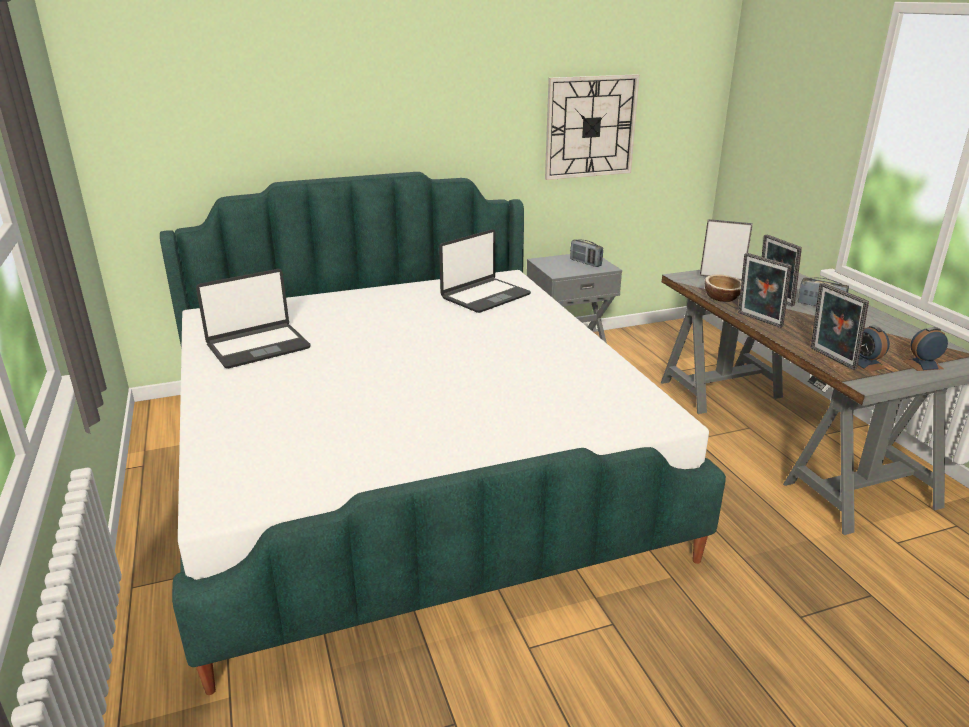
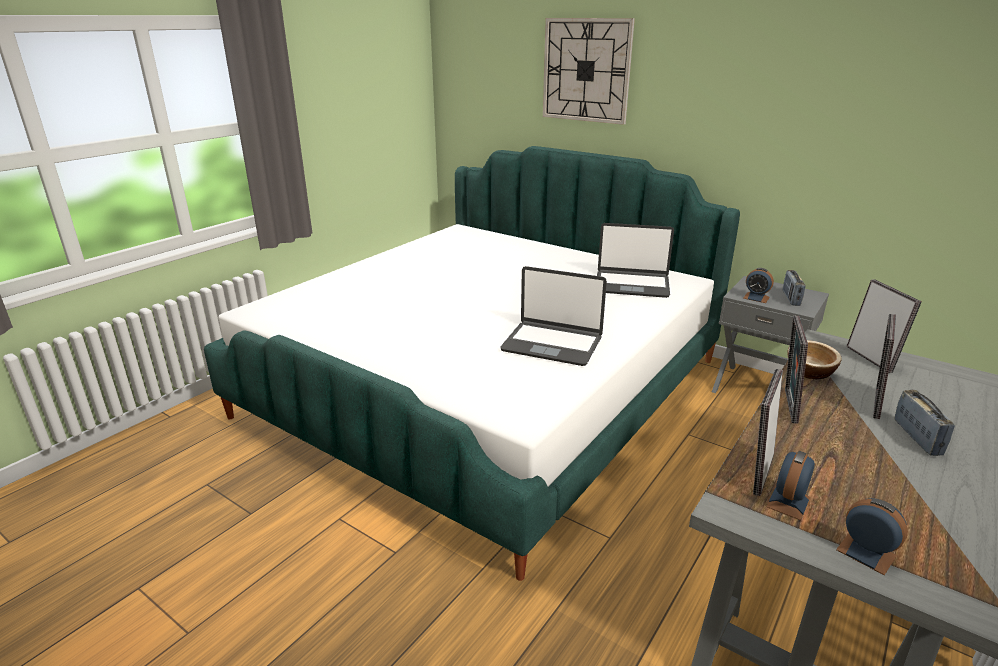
camera: 55 degrees right, 0 degrees up
laptop [196,269,310,368] -> laptop moved to [501,266,607,366]
wall clock [545,74,640,180] -> wall clock moved to [543,18,635,125]
none -> alarm clock [743,268,774,303]

